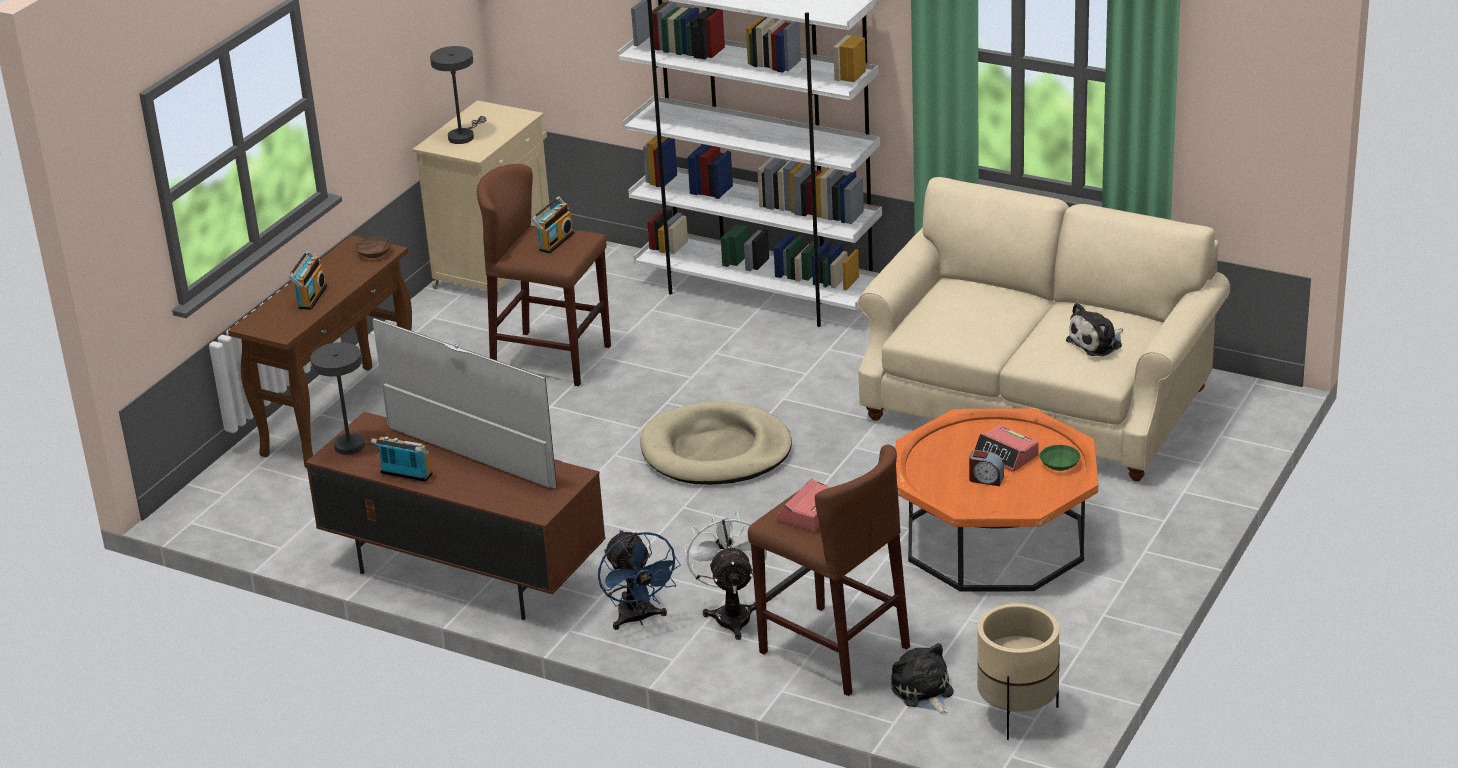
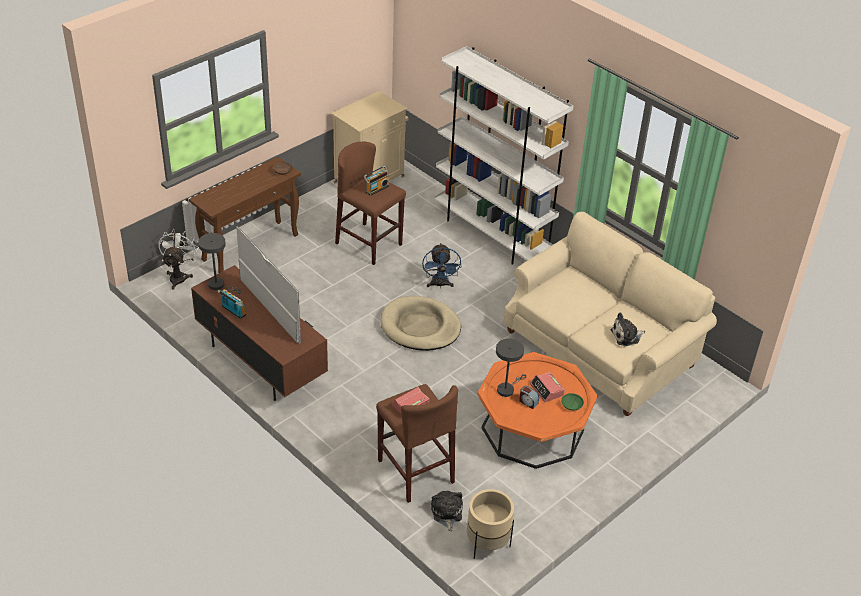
camera: 15 degrees right, 10 degrees up
radio [288,251,327,310] -> none
grey table lamp [430,46,486,144] -> grey table lamp moved to [496,338,526,397]
blue fan [598,530,681,630] -> blue fan moved to [422,243,461,288]
white fan [684,511,767,640] -> white fan moved to [159,229,199,290]

